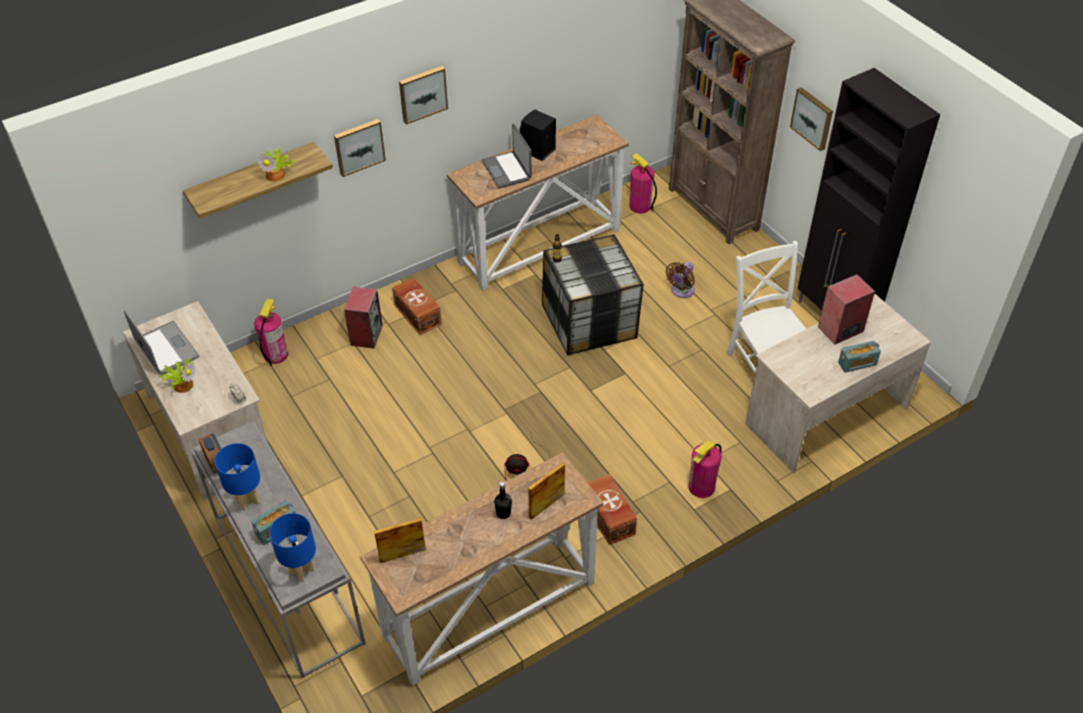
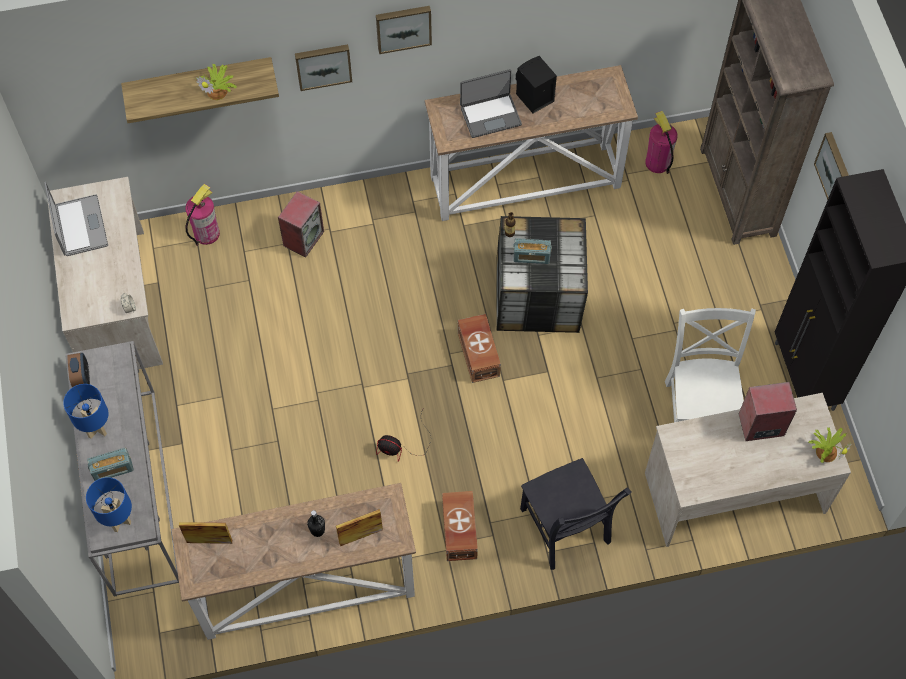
camera: 20 degrees right, 15 degrees up
potted plant [158,359,196,393] -> potted plant moved to [809,428,851,463]
brown storage box [392,278,442,335] -> brown storage box moved to [458,314,501,383]
laptop [482,124,532,189] -> laptop turned 105 degrees counterclockwise [460,69,522,138]
brown fan [666,262,695,298] -> none
fire extinguisher [688,440,722,498] -> black chair [520,458,632,570]
radio [838,341,881,373] -> radio moved to [513,238,552,264]

